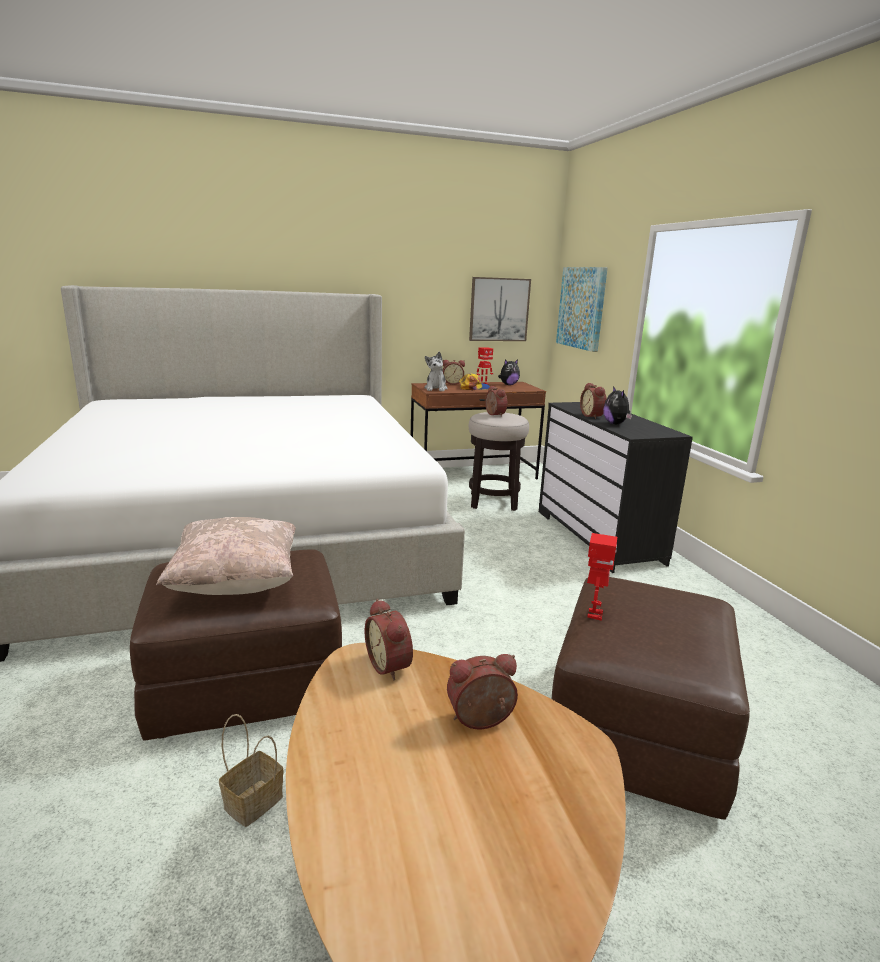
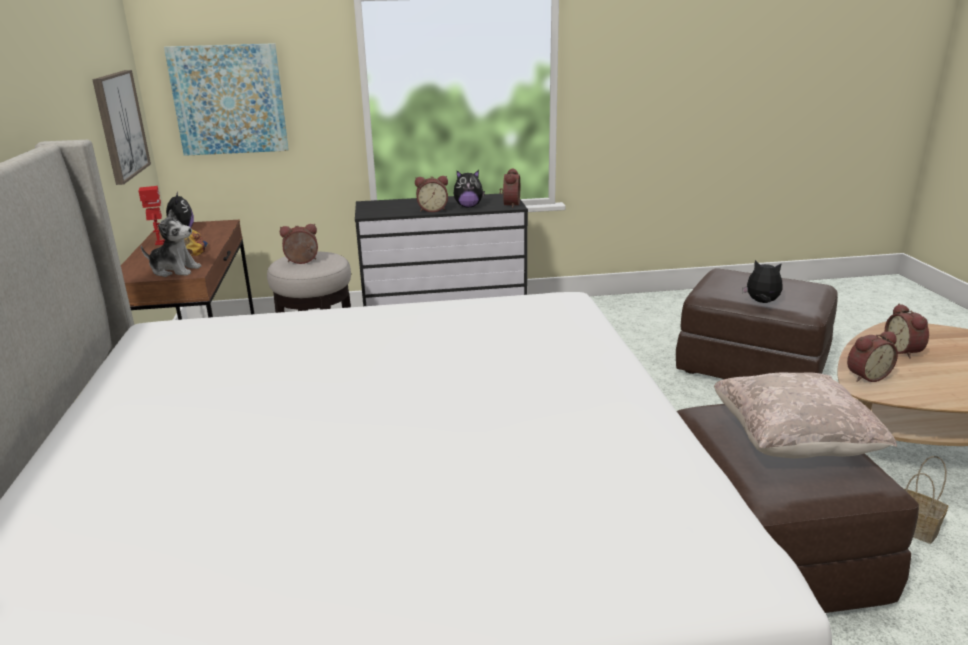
camera: 80 degrees left, 5 degrees up
alarm clock [443,360,465,385] -> alarm clock moved to [500,168,520,208]
toy robot [587,533,617,621] -> plush toy [742,260,782,303]

